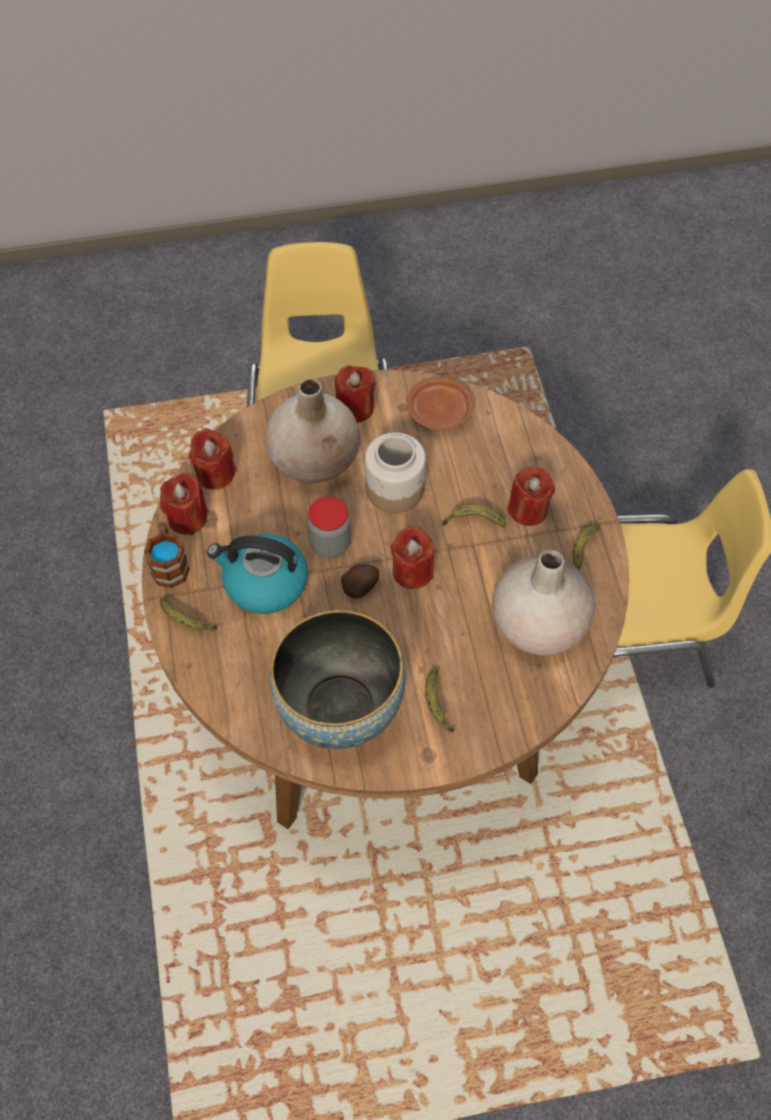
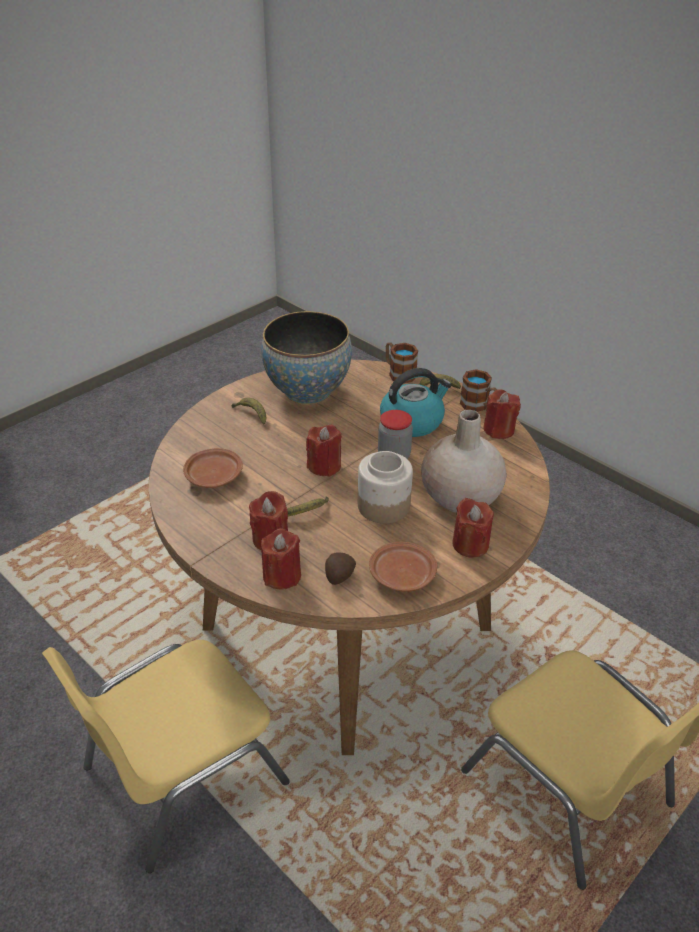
camera: 145 degrees right, 20 degrees down
red candle [189,428,236,490] -> red candle moved to [261,529,301,590]
potato [341,564,379,598] -> potato moved to [325,552,356,585]
beige vase [492,549,596,655] -> brown plate [183,448,243,488]
banana [572,524,601,570] -> none
none -> mug [386,342,418,383]

